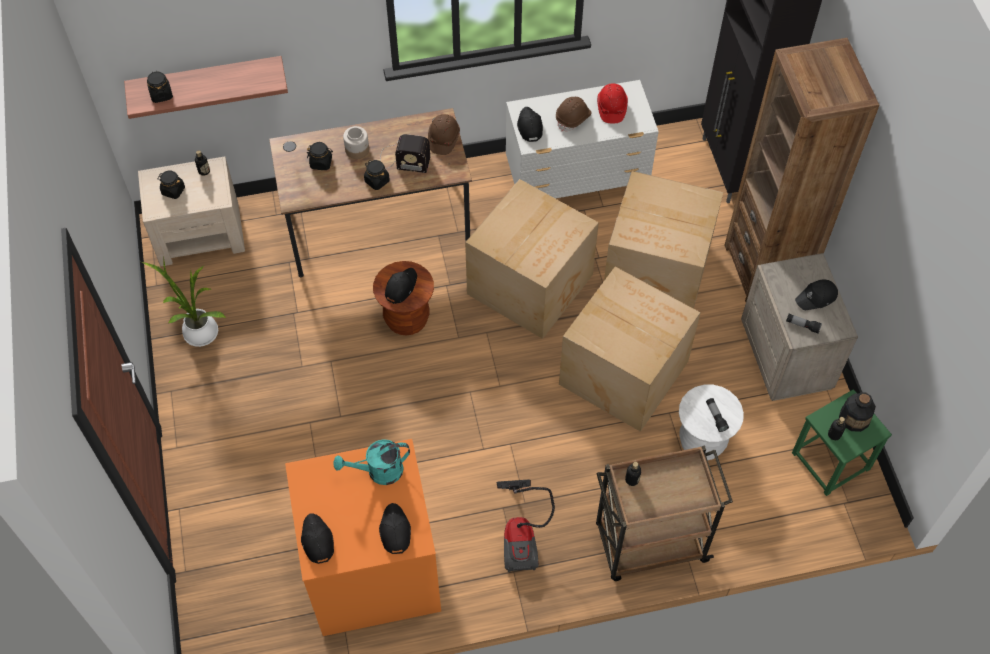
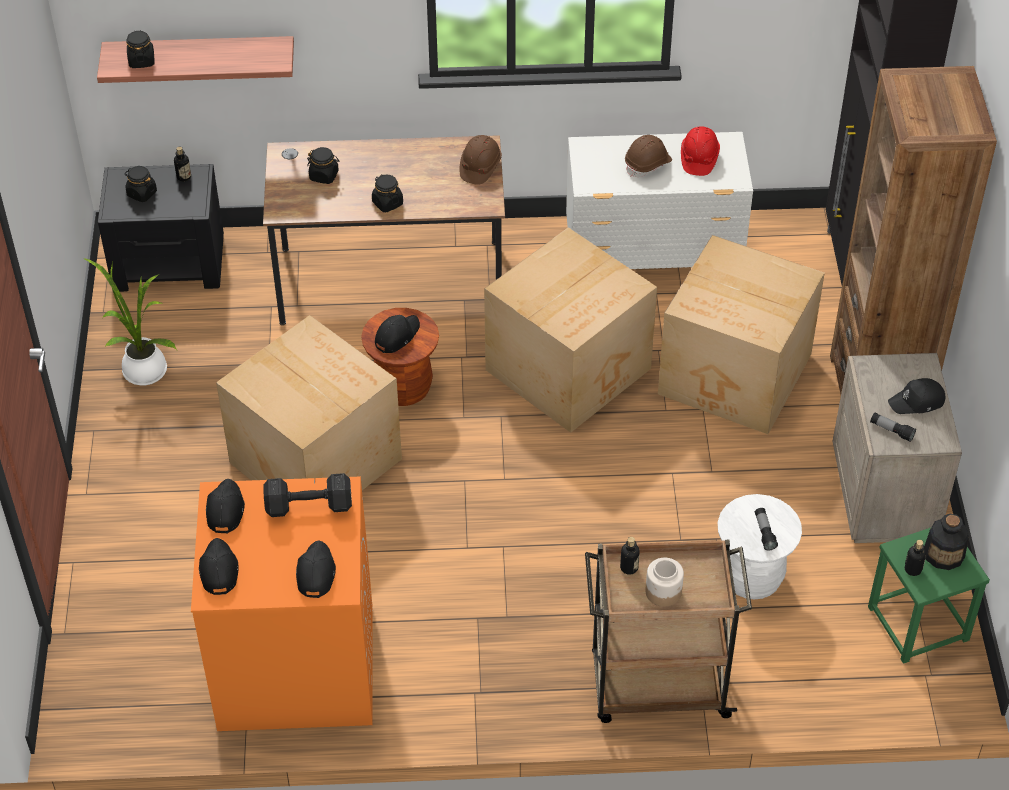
camera: 10 degrees right, 10 degrees down
beige nightstand [138,156,245,266] -> black nightstand [98,164,224,292]
turquoise watering can [334,439,410,485] -> black dumbbell [263,473,352,517]
jar [343,126,369,159] -> jar moved to [645,558,684,607]
radio [380,134,430,173] -> none
vacuum cleaner [496,479,555,572] -> none
black cap [517,107,543,142] -> black cap moved to [206,479,245,533]
cardboard box [559,266,701,432] -> cardboard box moved to [216,315,402,490]

